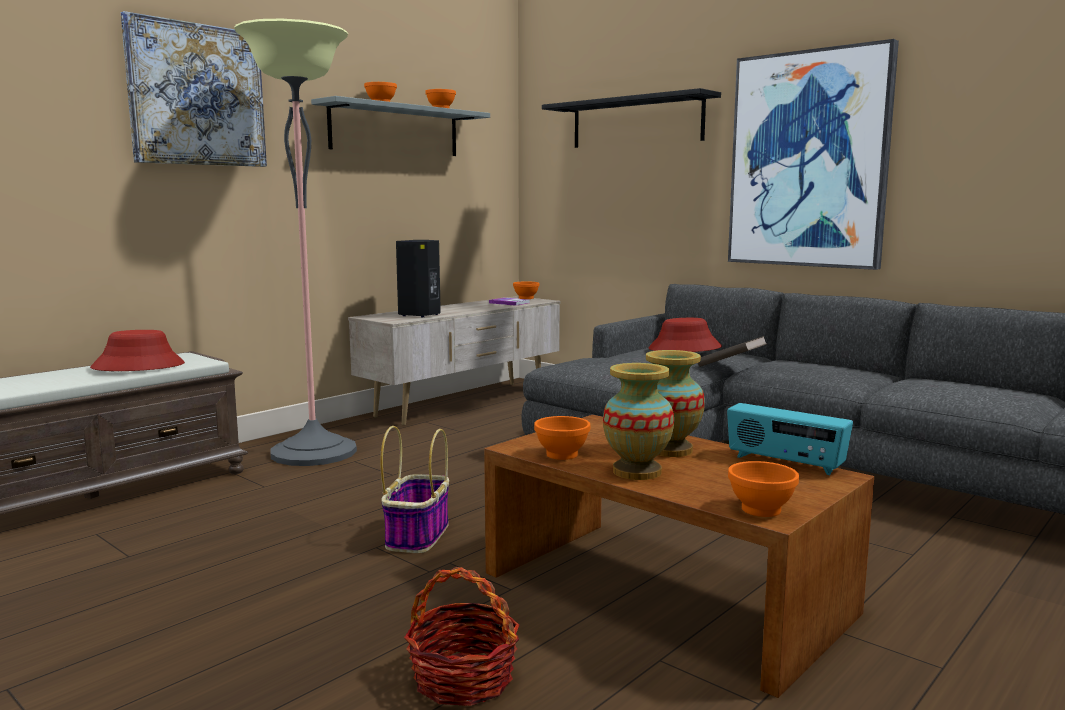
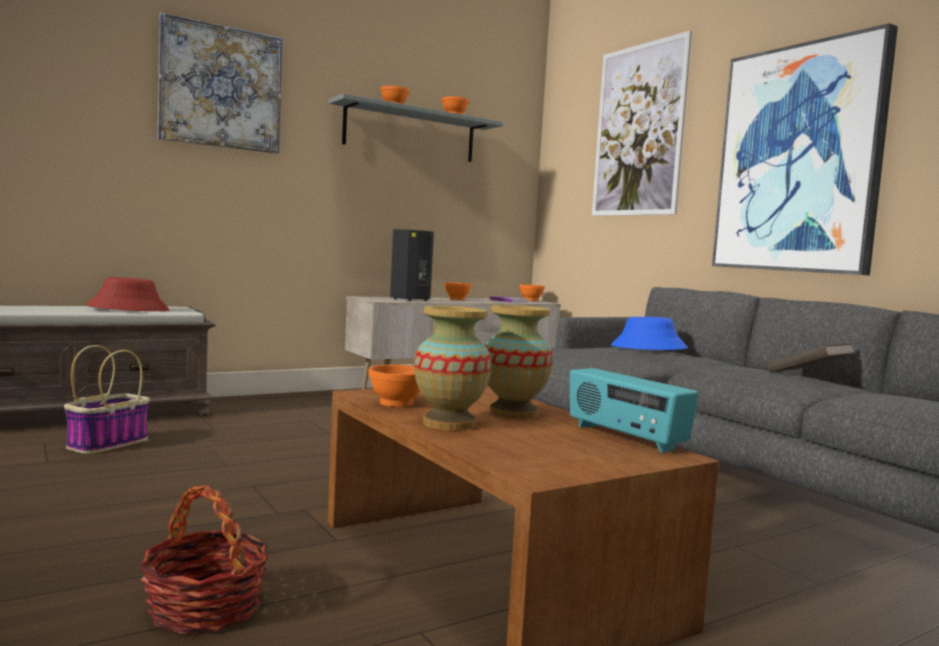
camera: 15 degrees right, 5 degrees down
floor lamp [234,19,357,466] -> none
basket [380,426,449,553] -> basket moved to [64,345,150,454]
black shelf [542,88,721,148] -> picture [592,31,692,216]
red hat [649,318,722,352] -> blue hat [611,317,688,350]
brown book [698,336,767,367] -> brown book moved to [767,343,855,372]
orange bowl [728,461,799,517] -> orange bowl moved to [445,282,472,300]

